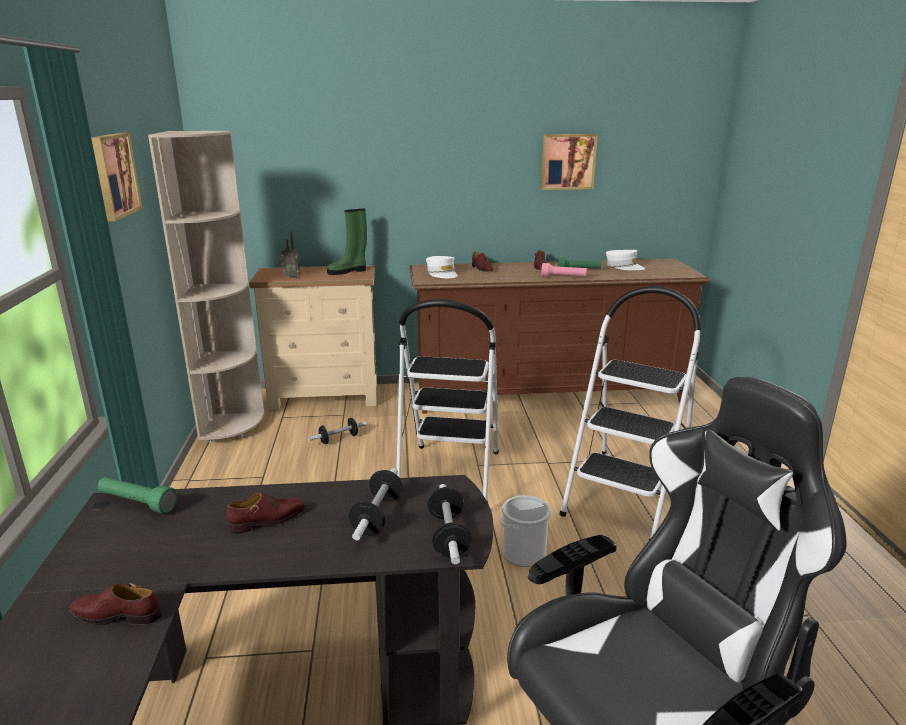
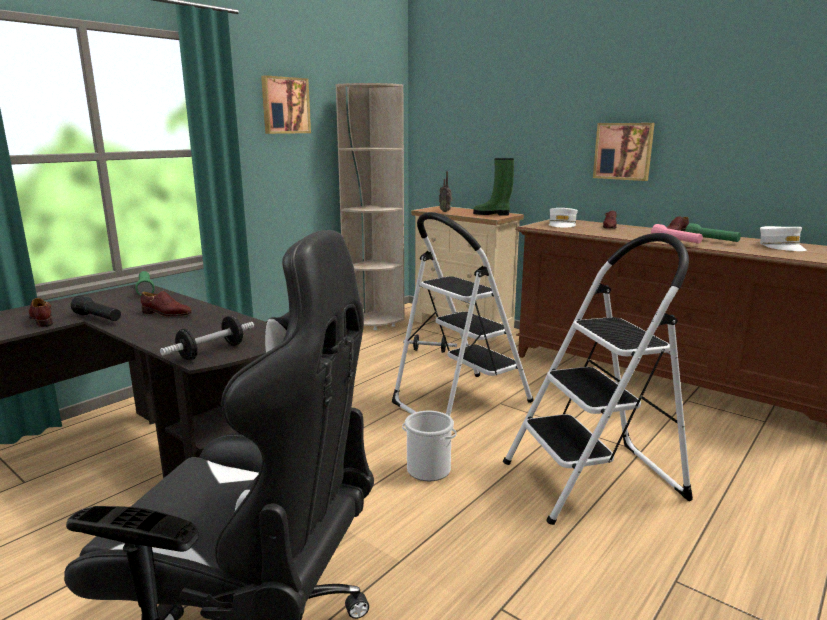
camera: 45 degrees right, 5 degrees down
dumbbell [349,468,403,540] -> none
picture [541,134,598,190] -> picture moved to [593,123,655,181]
none -> black flashlight [71,295,121,321]

